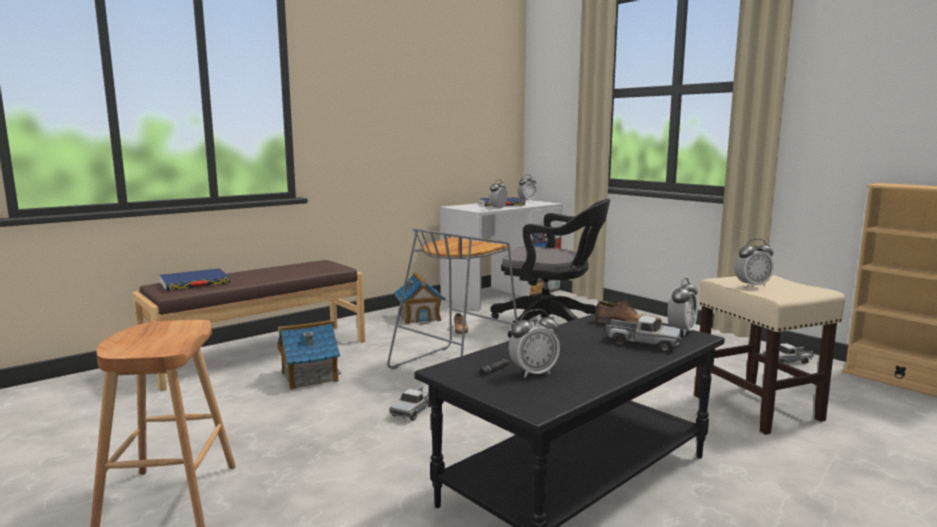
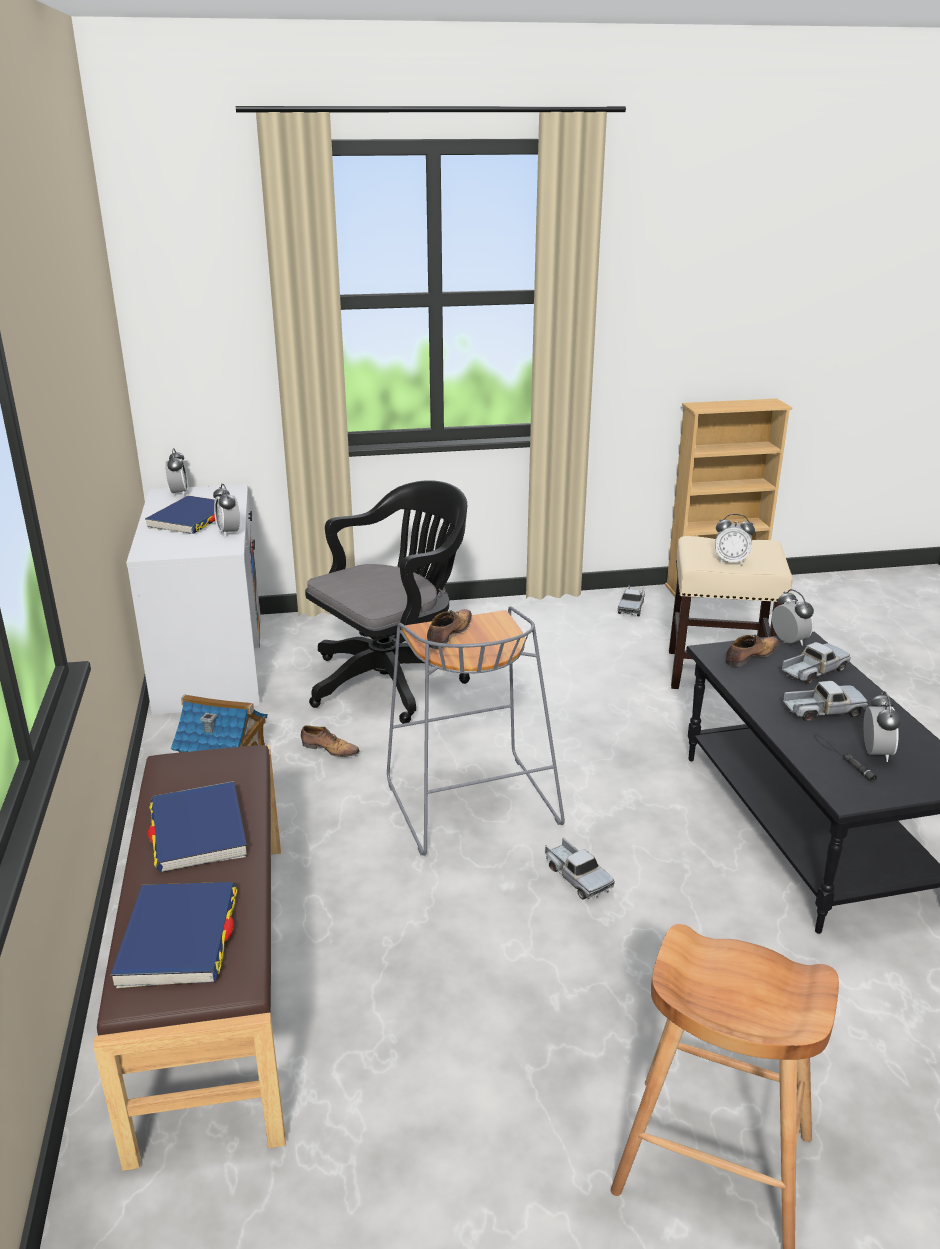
camera: 60 degrees left, 15 degrees up
toy house [277,320,341,390] -> none
alarm clock [734,238,774,288] -> alarm clock turned 90 degrees clockwise [715,514,755,565]
none -> blue book [148,781,247,873]
none -> shoe [427,609,472,649]
none -> toy truck [783,681,868,721]

